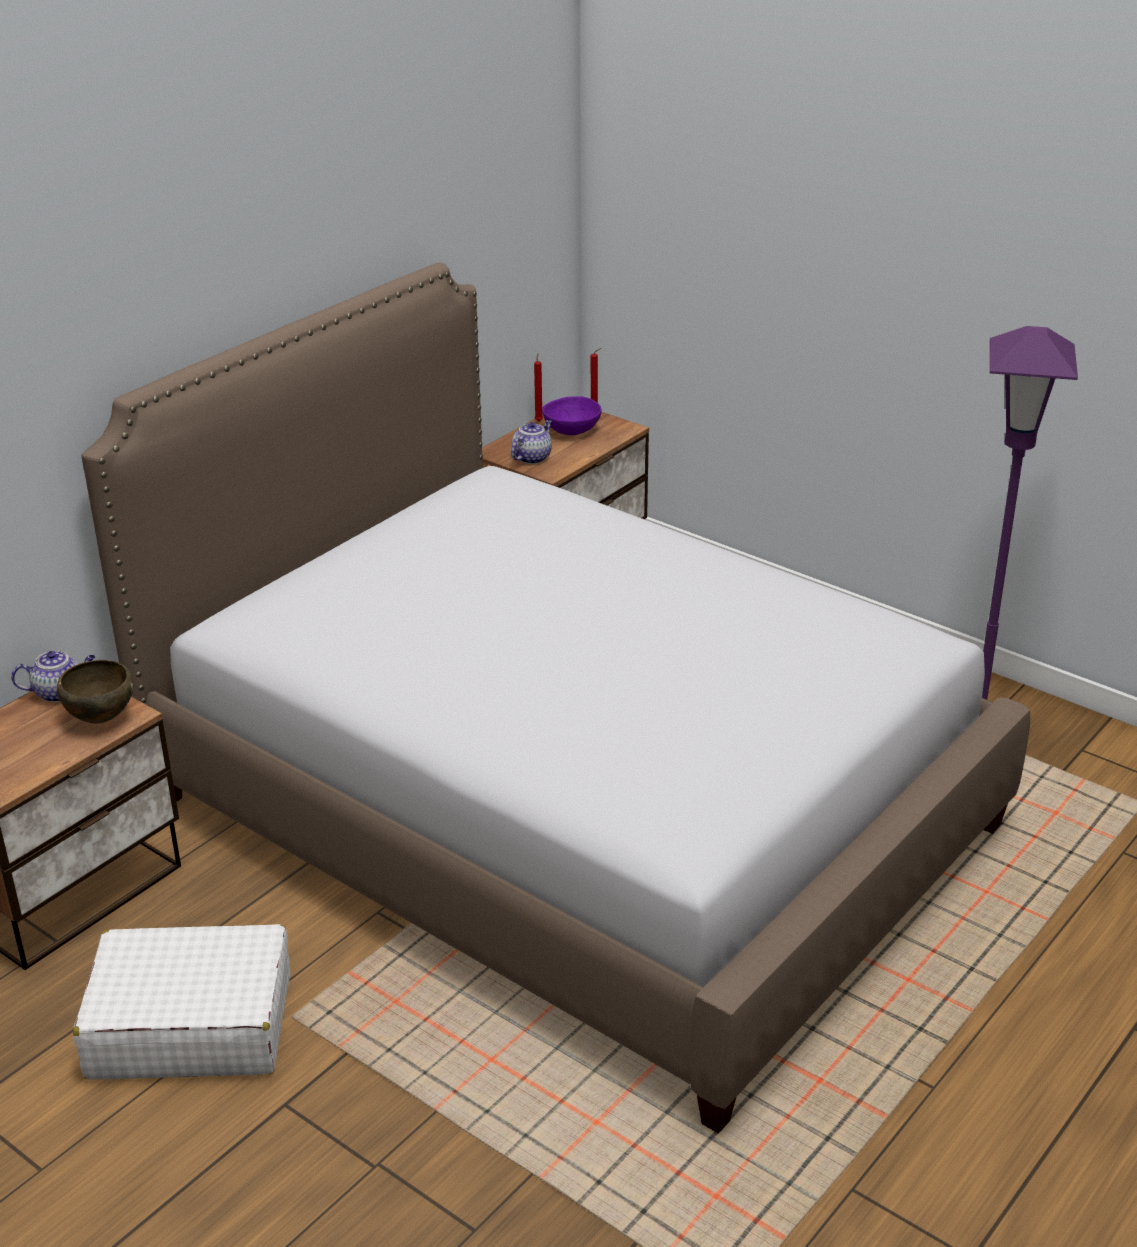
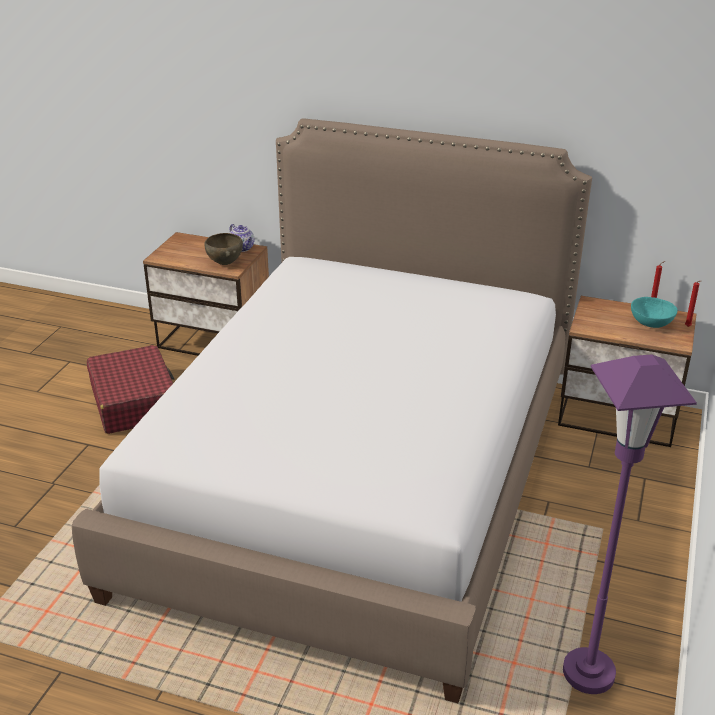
camera: 70 degrees right, 0 degrees up
white suitcase [73,924,291,1079] -> red suitcase [87,345,174,434]
teapot [511,420,552,464] -> none
purple bowl [542,396,601,435] -> turquoise bowl [631,297,678,328]

